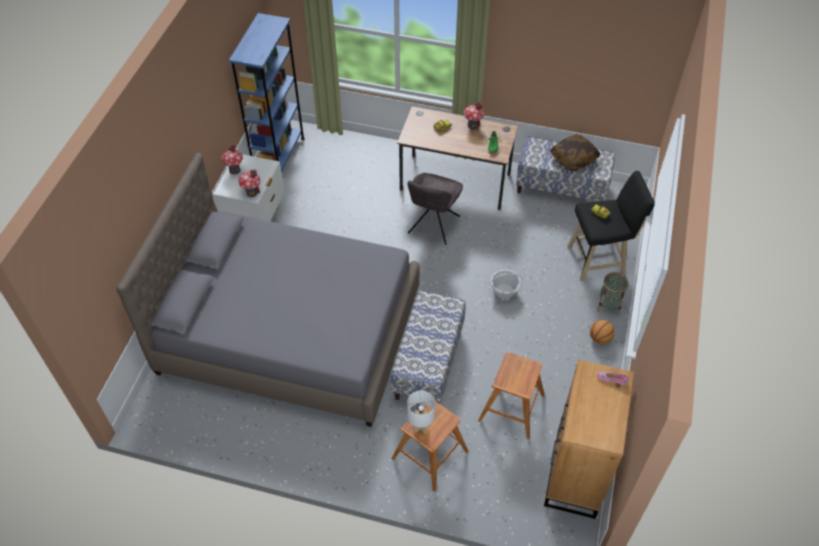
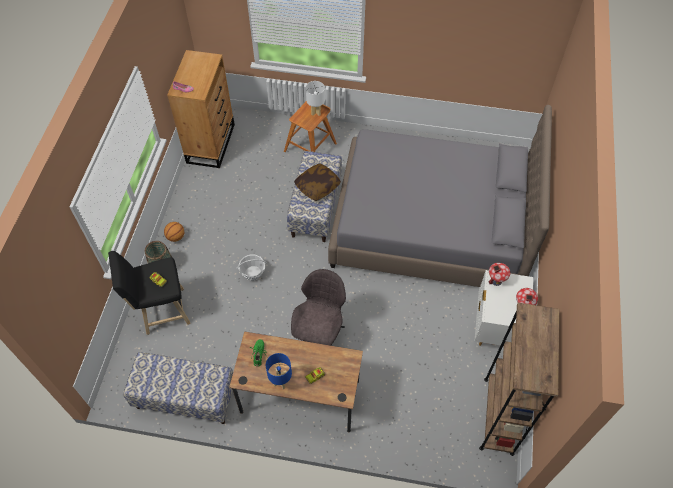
camera: 175 degrees right, 5 degrees up
blue bookcase [229,13,305,172] -> brown bookcase [479,303,559,456]
toy house [464,102,484,130] -> blue table lamp [266,353,292,389]
brown stool [478,352,545,439] -> none
pillow [550,135,601,171] -> pillow moved to [294,163,341,201]

